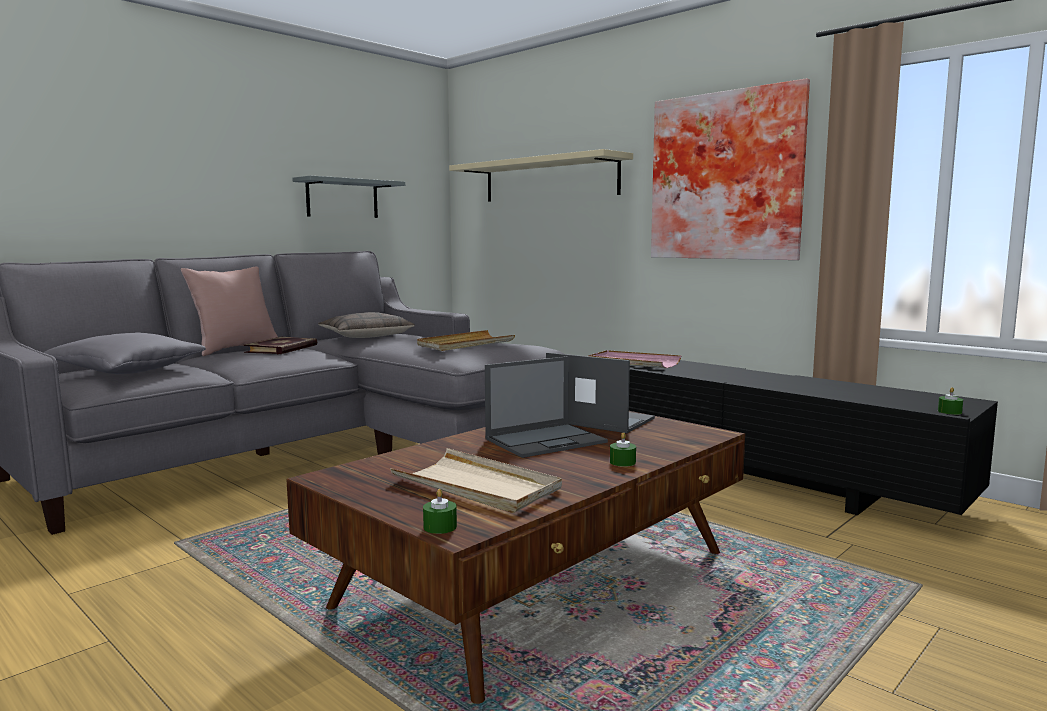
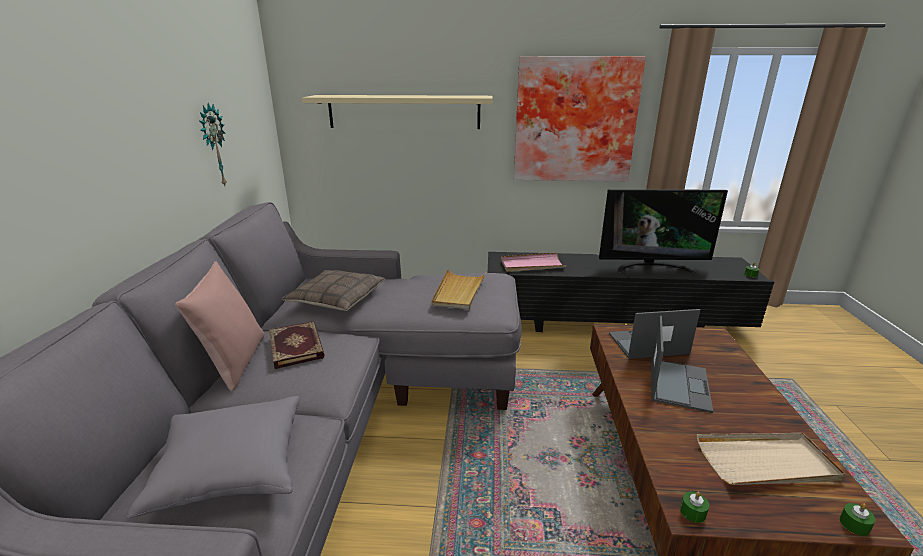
camera: 40 degrees left, 15 degrees up
grey shelf [292,175,405,218] -> wall clock [199,103,227,186]
green candle [610,432,636,467] -> green candle moved to [680,491,709,523]
none -> television [599,189,728,273]

